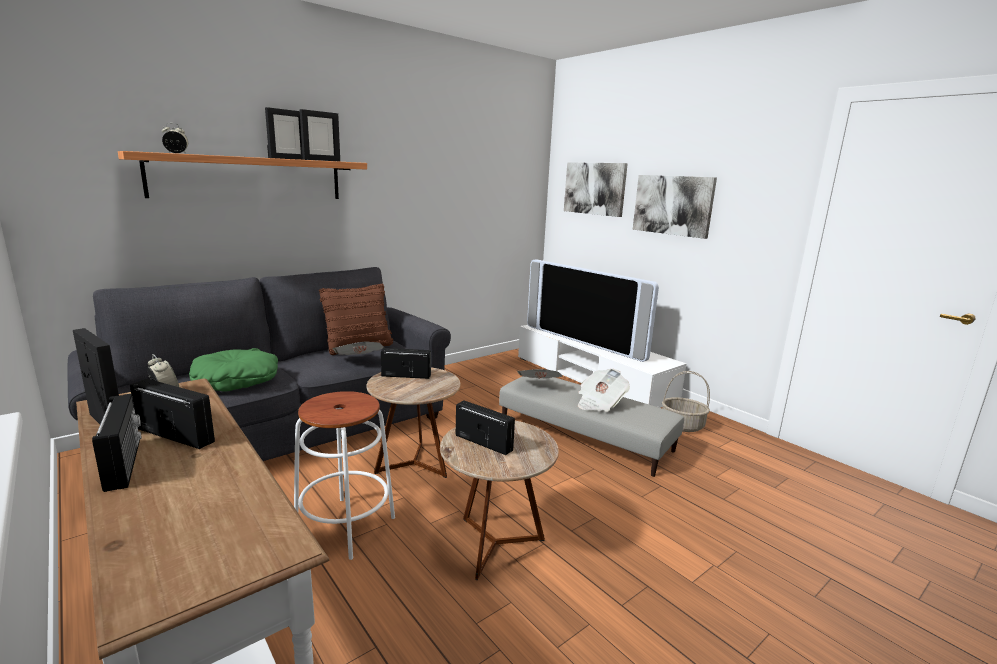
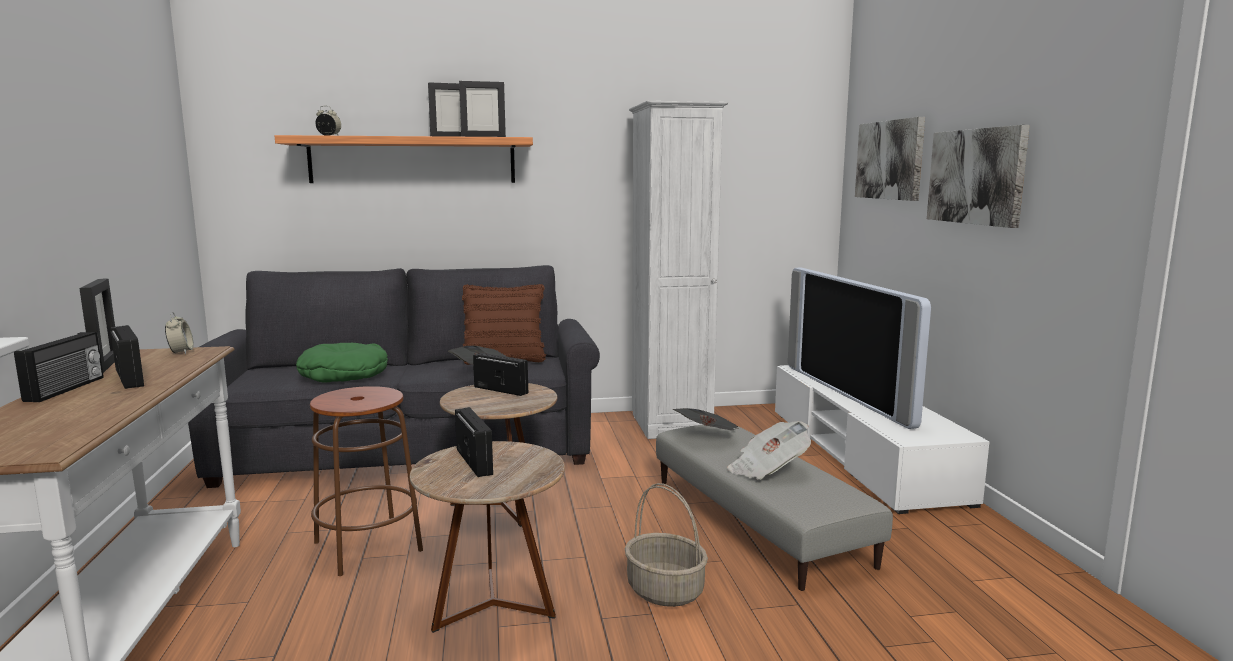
camera: 30 degrees right, 5 degrees down
white stool [294,391,395,560] -> brown stool [310,386,423,576]
basket [662,371,710,432] -> basket moved to [625,483,708,607]
none -> white cabinet [629,101,728,439]

